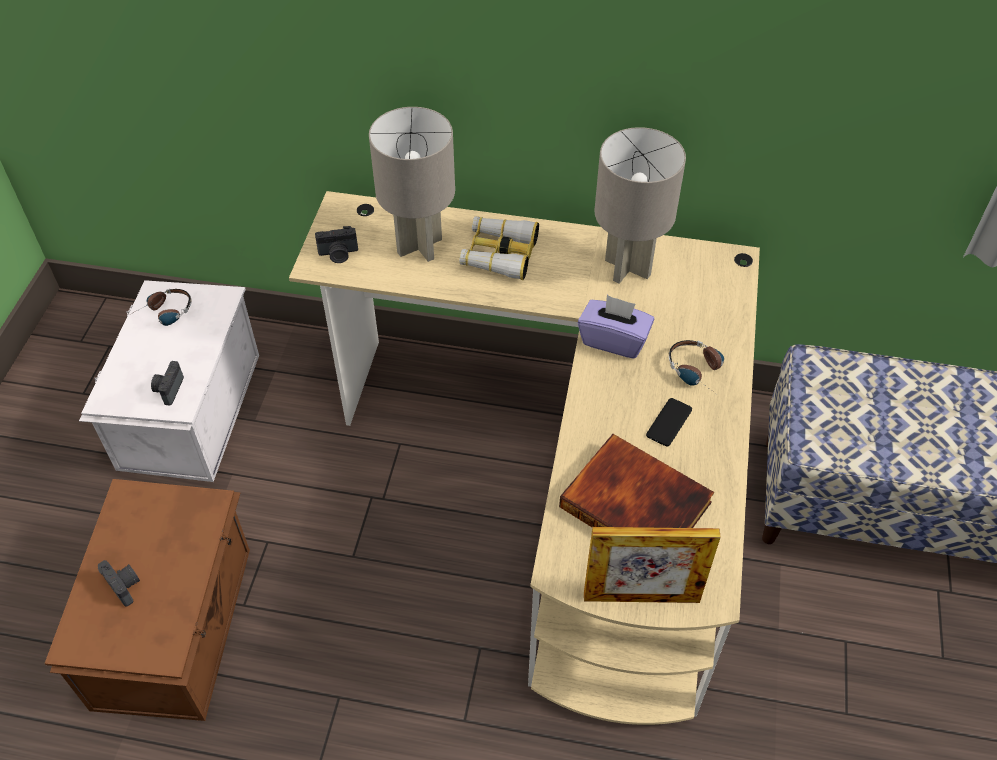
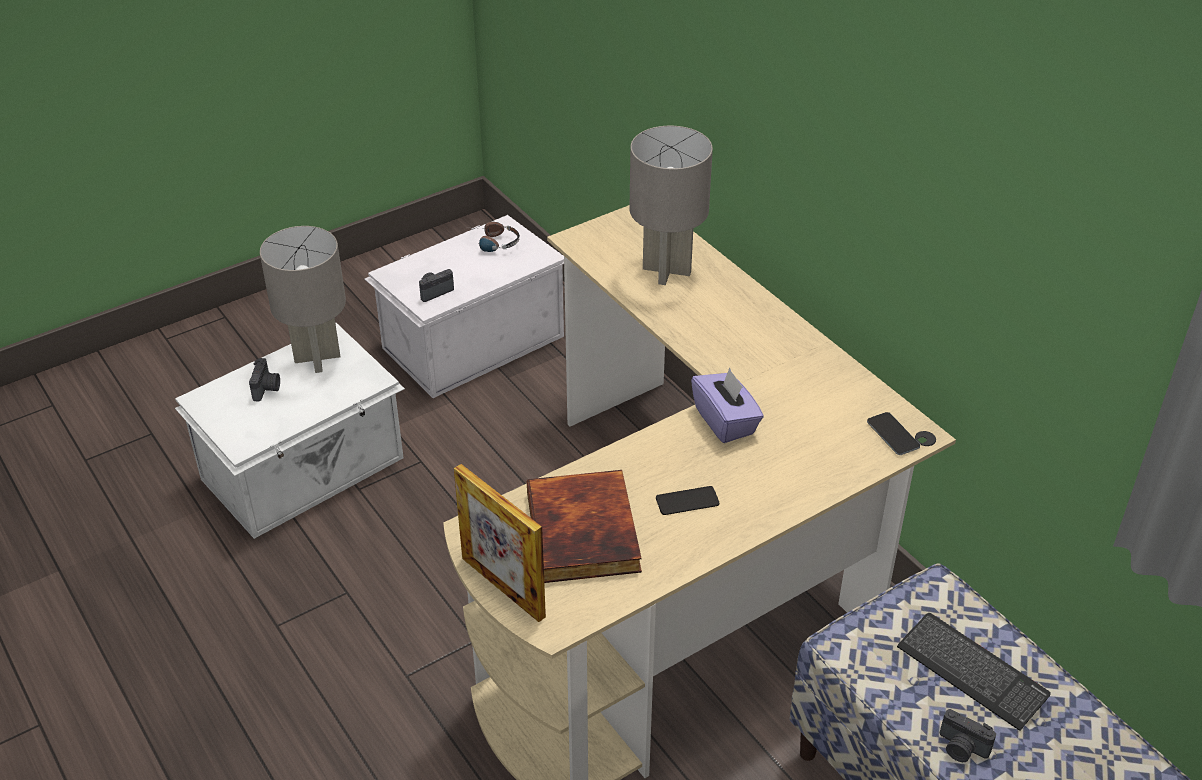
camera: 45 degrees right, 10 degrees down
brown storage box [44,479,250,721] -> white storage box [175,323,405,539]
camera [315,226,358,263] -> camera moved to [940,709,996,762]
binoculars [459,216,539,280] -> none
grey table lamp [595,127,686,284] -> grey table lamp moved to [260,226,346,373]
headphones [669,340,724,393] -> none
none -> phone [867,412,920,455]
none -> keyboard [897,613,1051,731]

